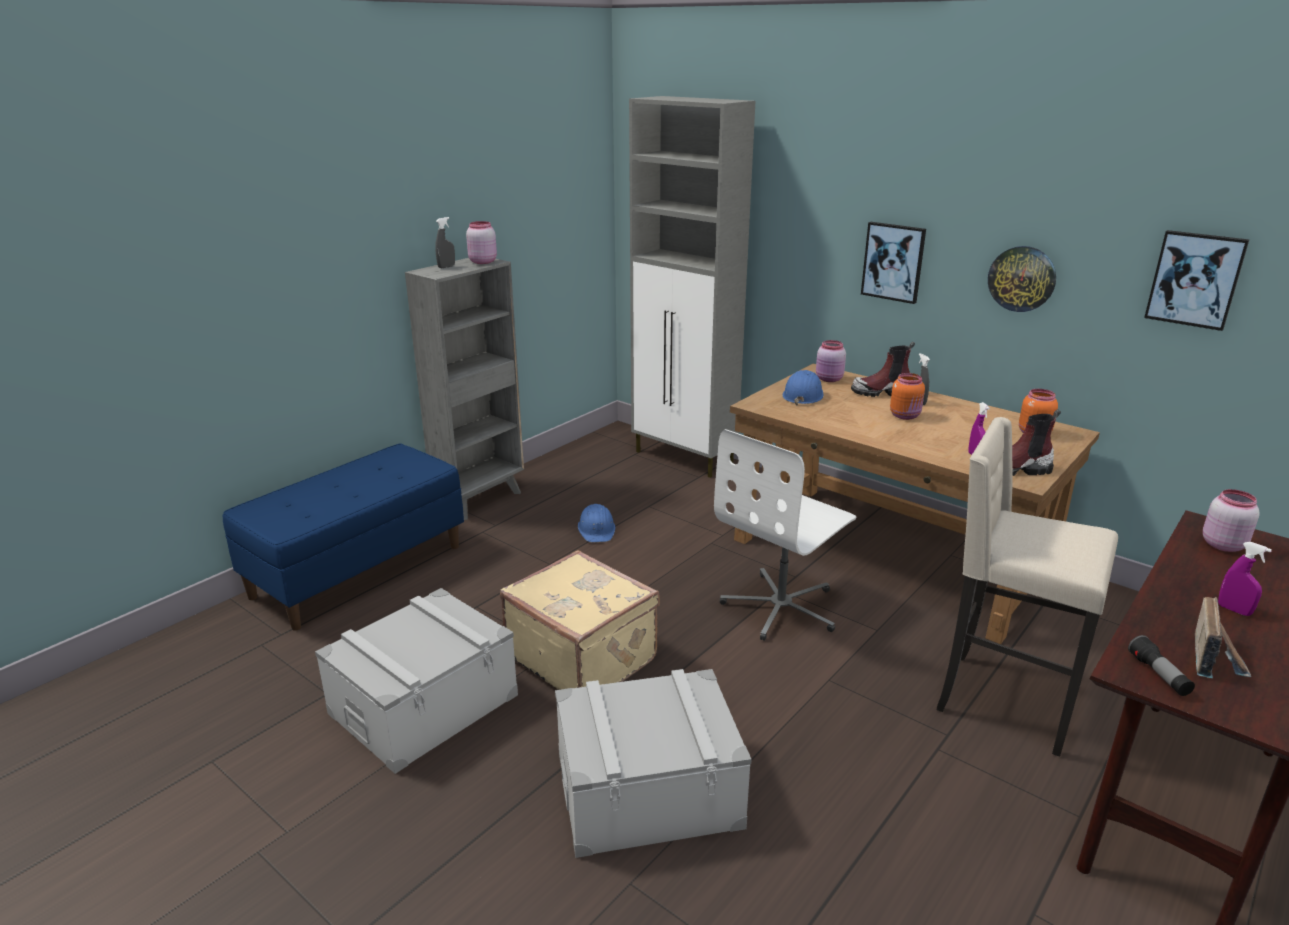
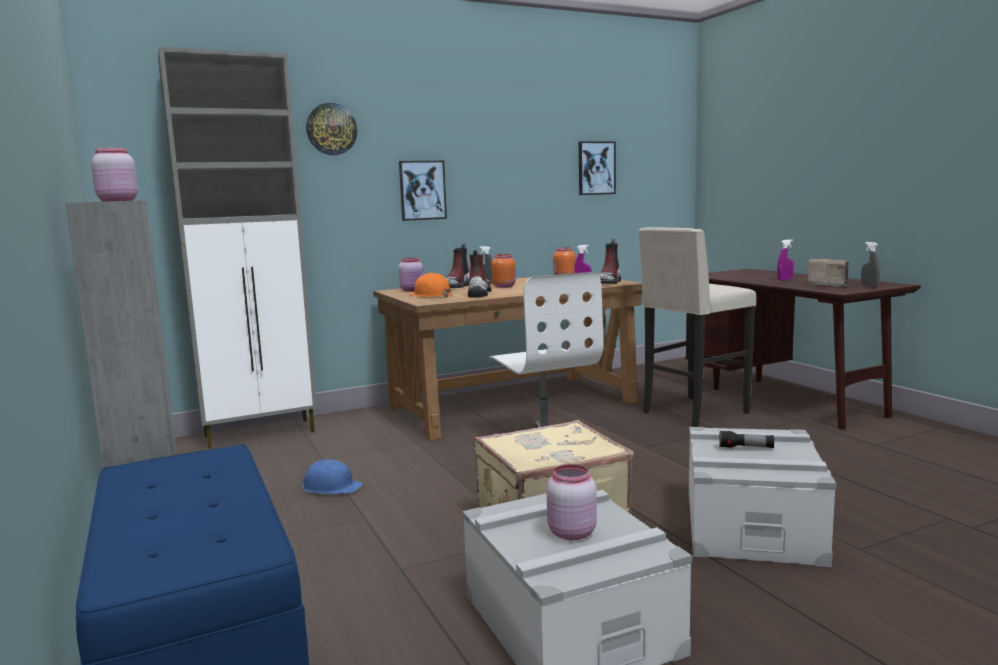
camera: 65 degrees left, 15 degrees down
grey spray bottle [435,217,455,268] -> grey spray bottle moved to [861,242,880,287]
blue hard hat [782,370,823,405] -> orange hard hat [408,273,452,297]
wall clock [988,246,1056,312] -> wall clock moved to [306,103,357,155]
flashlight [1128,635,1195,696] -> flashlight moved to [719,431,774,448]
pink jar [1203,489,1260,552] -> pink jar moved to [547,464,597,540]
none -> boot [468,250,492,297]

